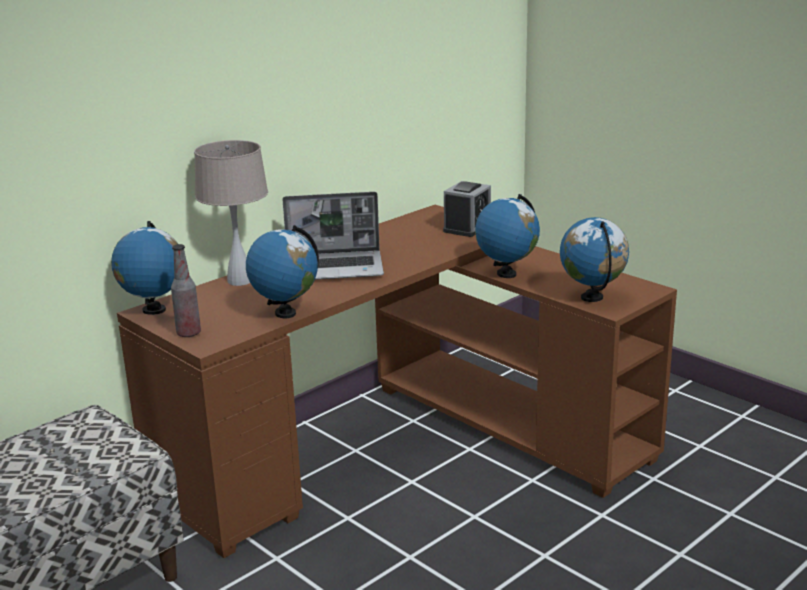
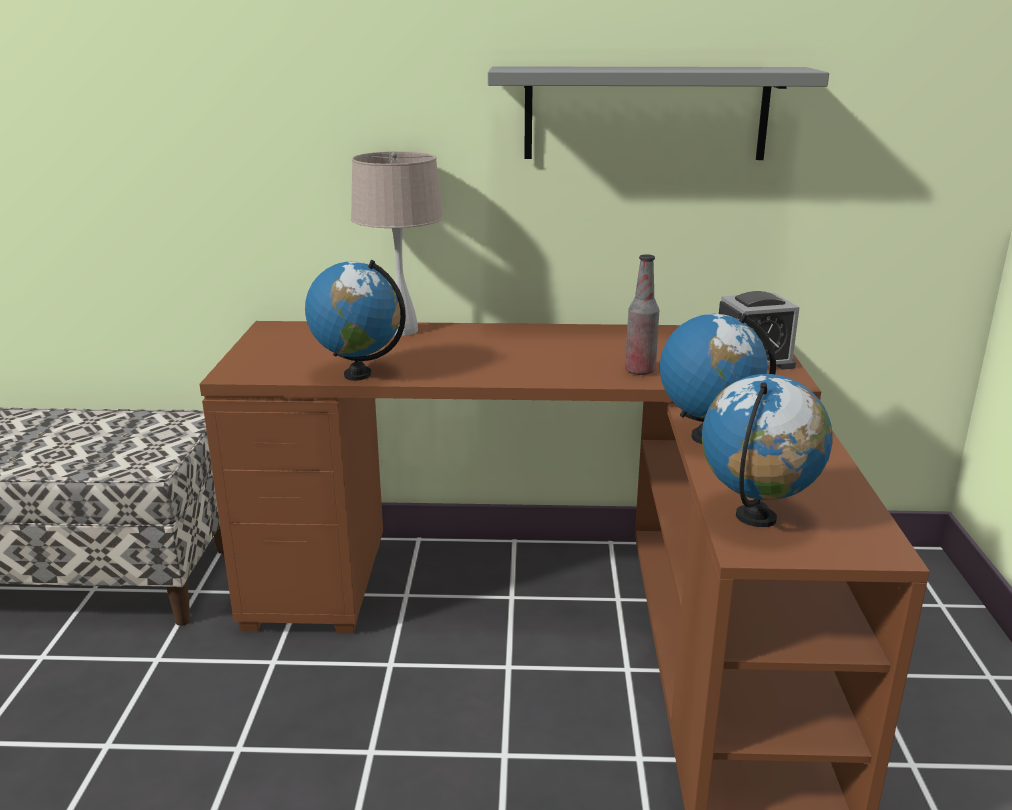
camera: 45 degrees right, 0 degrees up
globe [111,221,178,315] -> none
bottle [171,244,201,337] -> bottle moved to [625,254,659,375]
laptop [283,192,384,280] -> none
none -> grey shelf [488,66,829,160]

